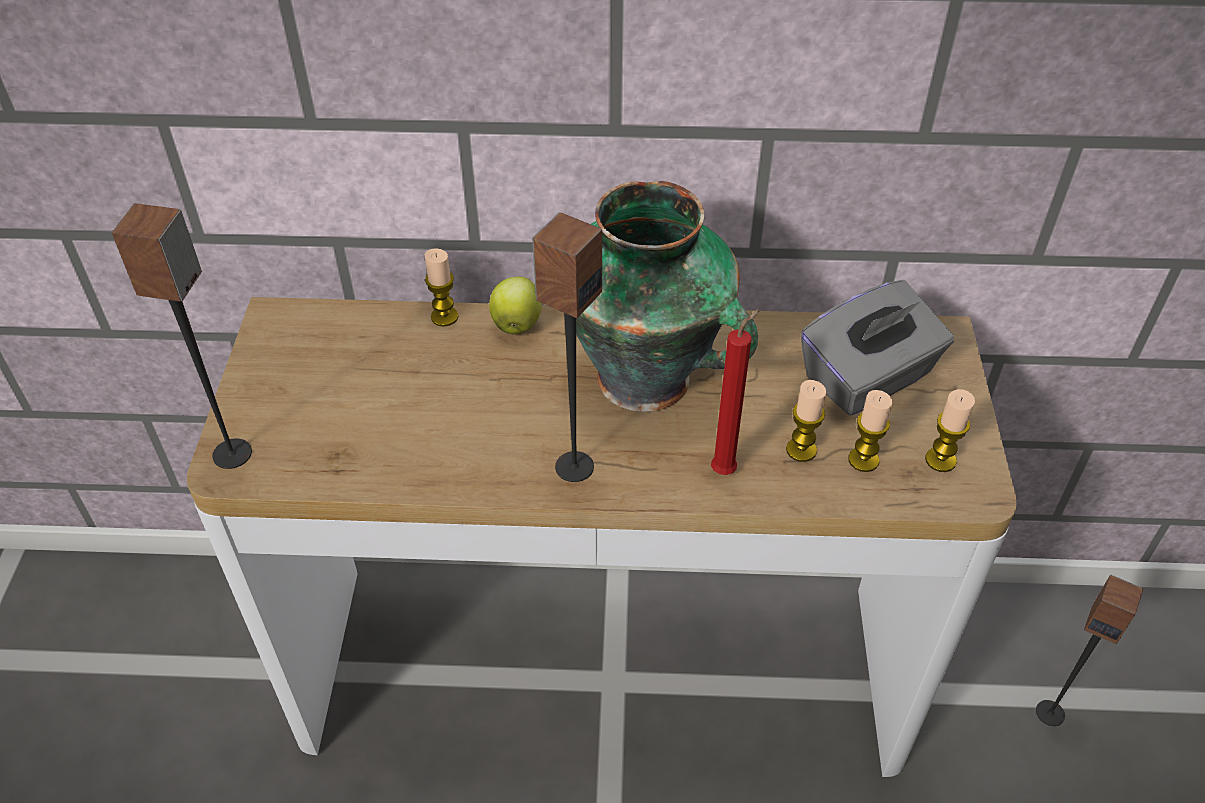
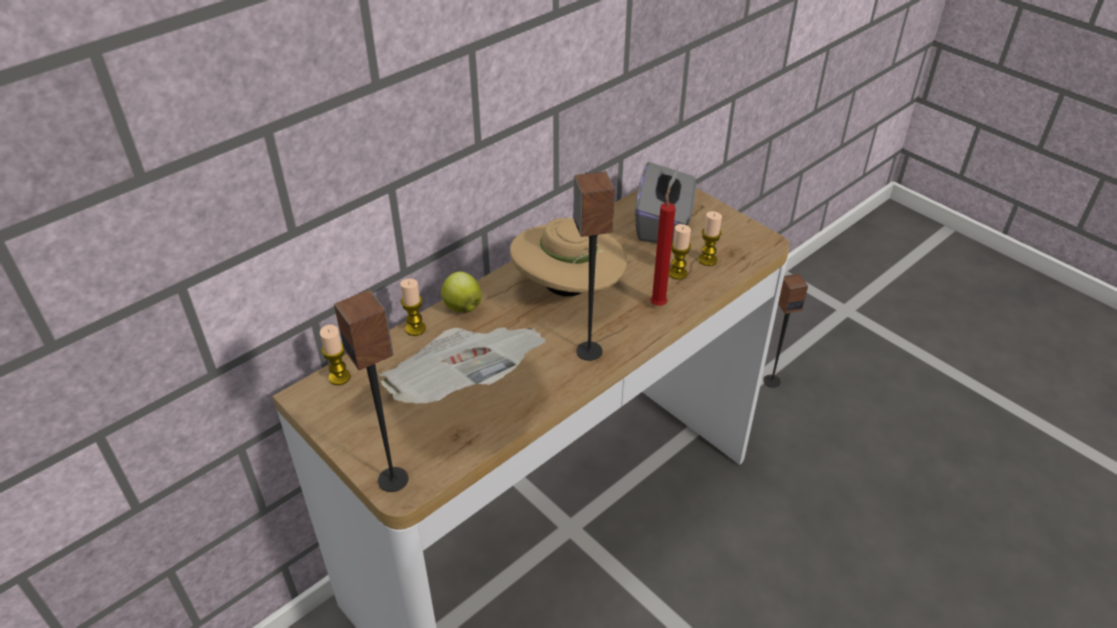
camera: 45 degrees left, 5 degrees down
vase [576,181,758,412] -> beige hat [510,218,627,297]
candle [925,389,975,472] -> candle moved to [320,325,351,385]
none -> newspaper [379,327,546,403]

